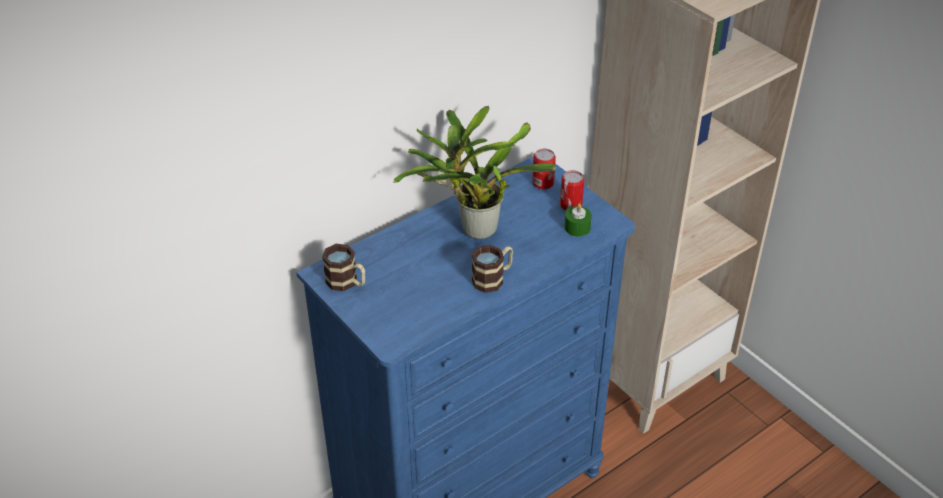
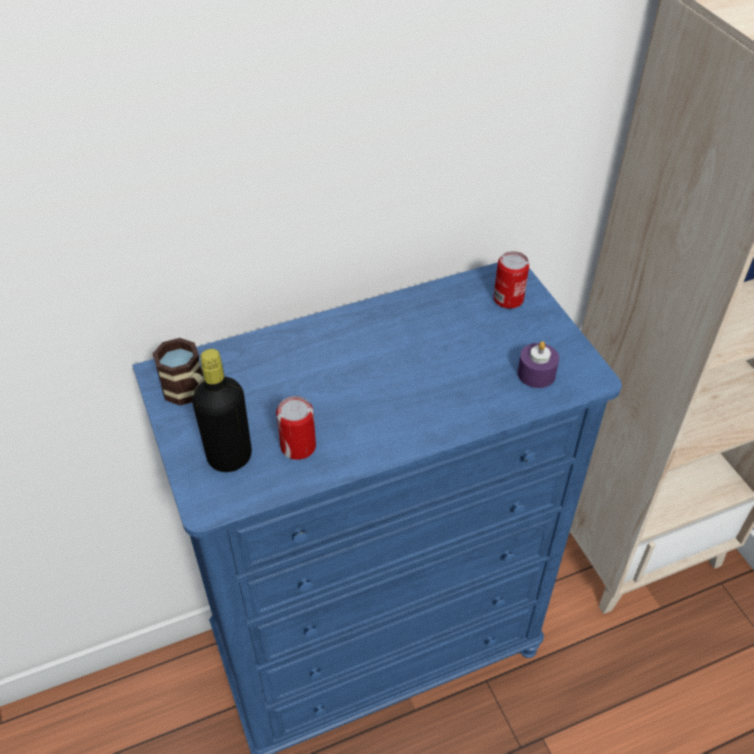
camera: 15 degrees right, 5 degrees up
potted plant [394,106,556,239] -> none
mug [472,245,513,293] -> none
can [560,170,584,211] -> can moved to [276,396,316,460]
green candle [564,203,592,236] -> purple candle [518,341,559,388]
none -> black bottle [192,349,252,472]

